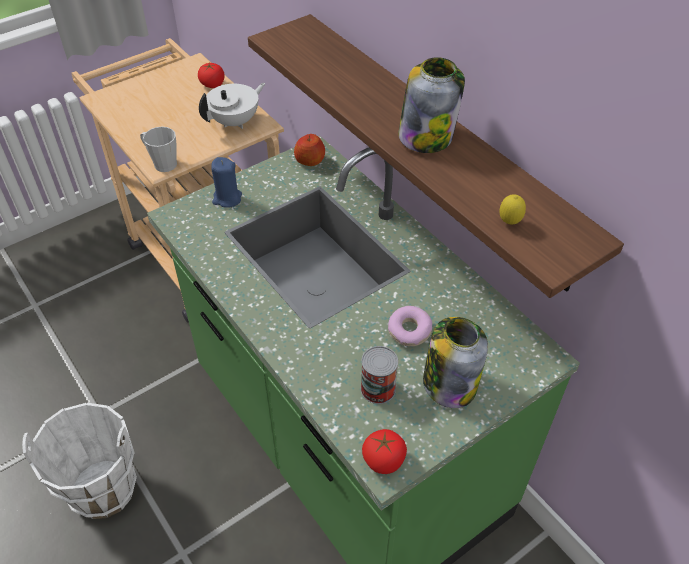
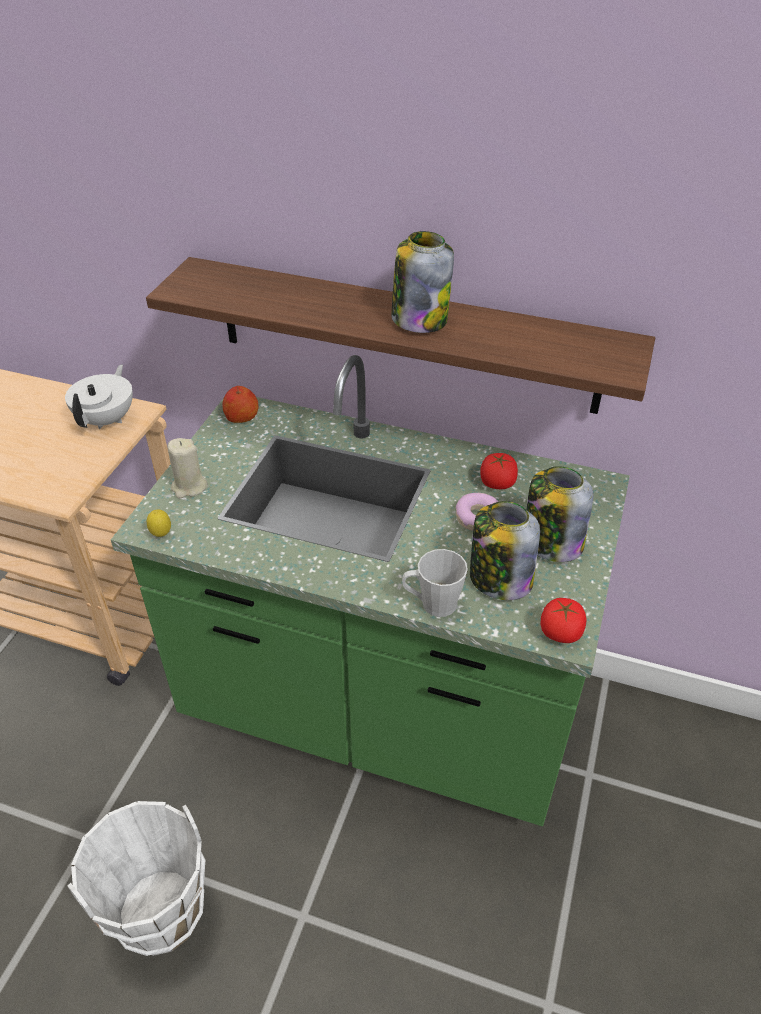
camera: 35 degrees left, 5 degrees down
grey mug [140,127,177,172] -> grey mug moved to [402,549,468,617]
tomato [198,63,225,88] -> tomato moved to [481,453,518,489]
blue candle [211,157,242,208] -> beige candle [168,438,208,499]
can [361,346,398,404] -> jar [470,501,540,600]
lemon [500,194,526,225] -> lemon moved to [147,509,171,537]

